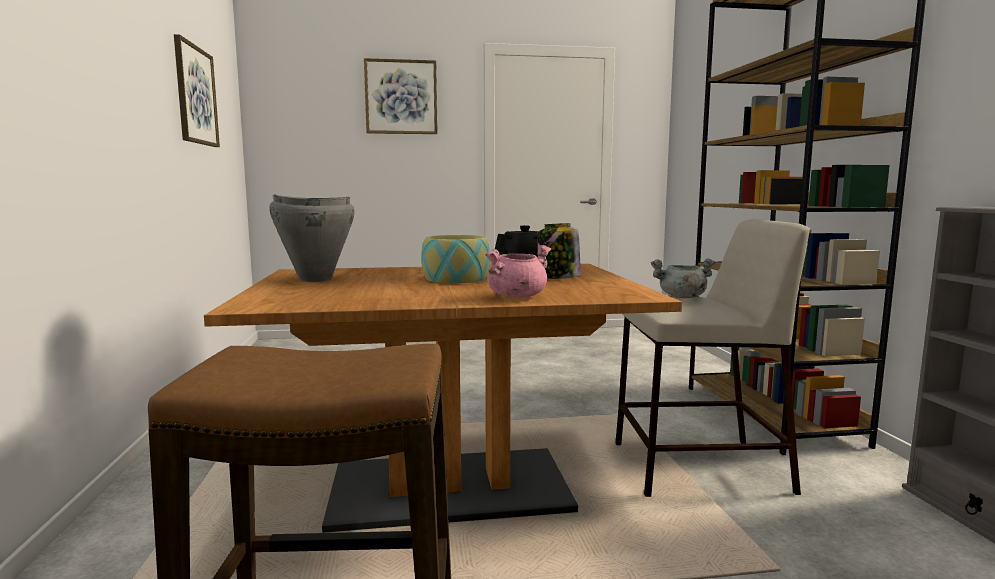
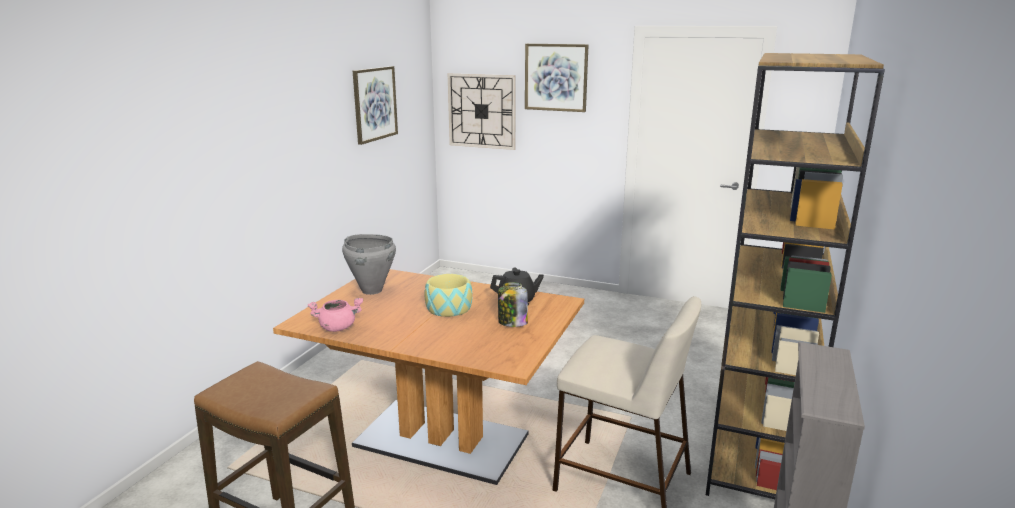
camera: 30 degrees right, 10 degrees up
pink cooking pot [486,245,551,298] -> pink cooking pot moved to [308,298,363,332]
grey cooking pot [650,258,715,298] -> none
none -> wall clock [448,73,516,150]

